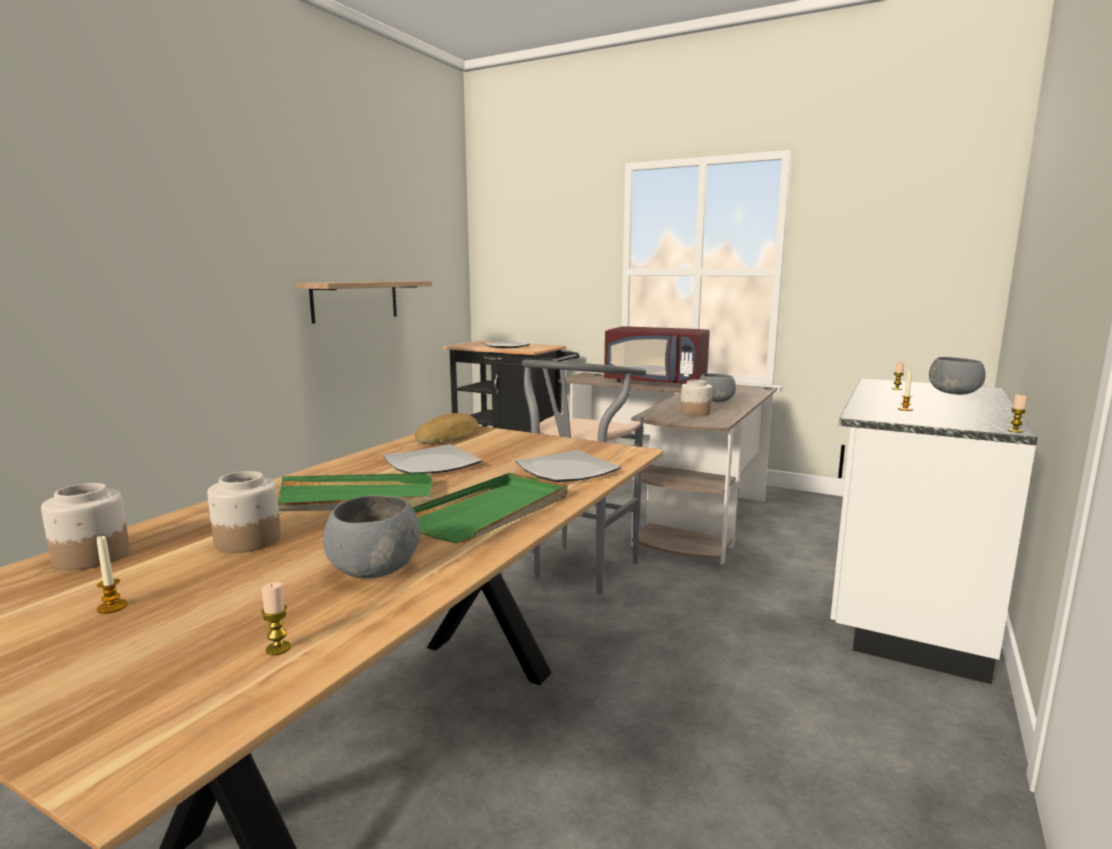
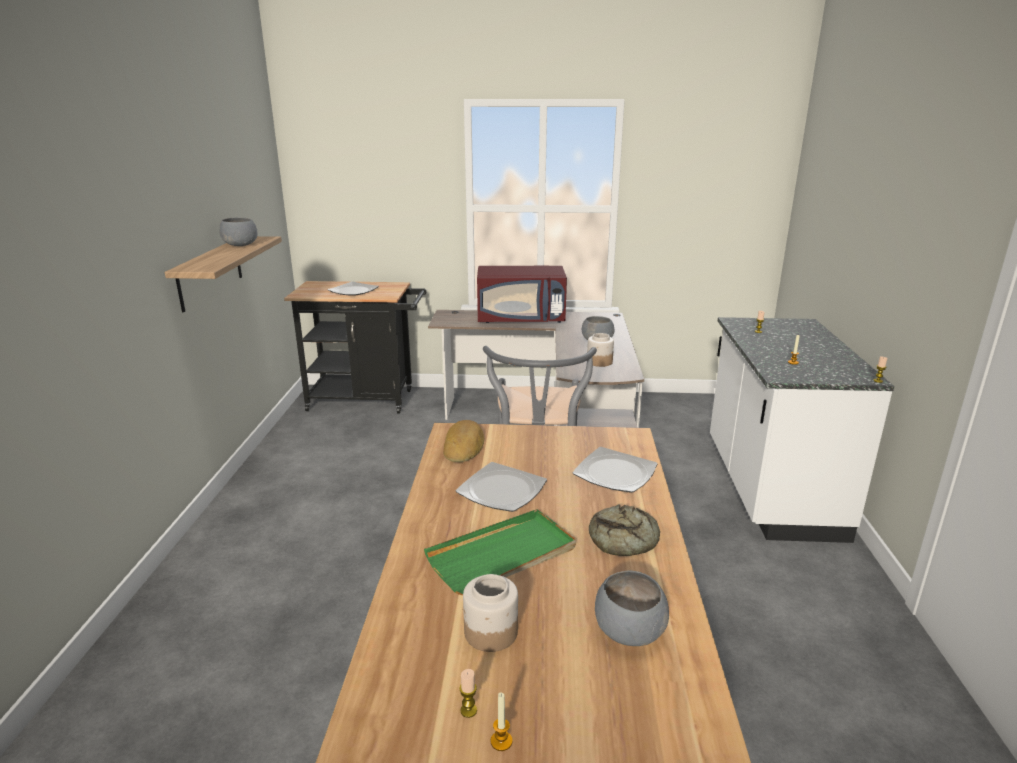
camera: 25 degrees left, 10 degrees up
jar [41,483,130,570] -> none
candle [261,582,291,655] -> candle moved to [459,669,477,718]
green tray [412,473,568,543] -> bread [589,504,660,556]
grey bowl [929,357,986,395] -> grey bowl moved to [219,218,258,246]

